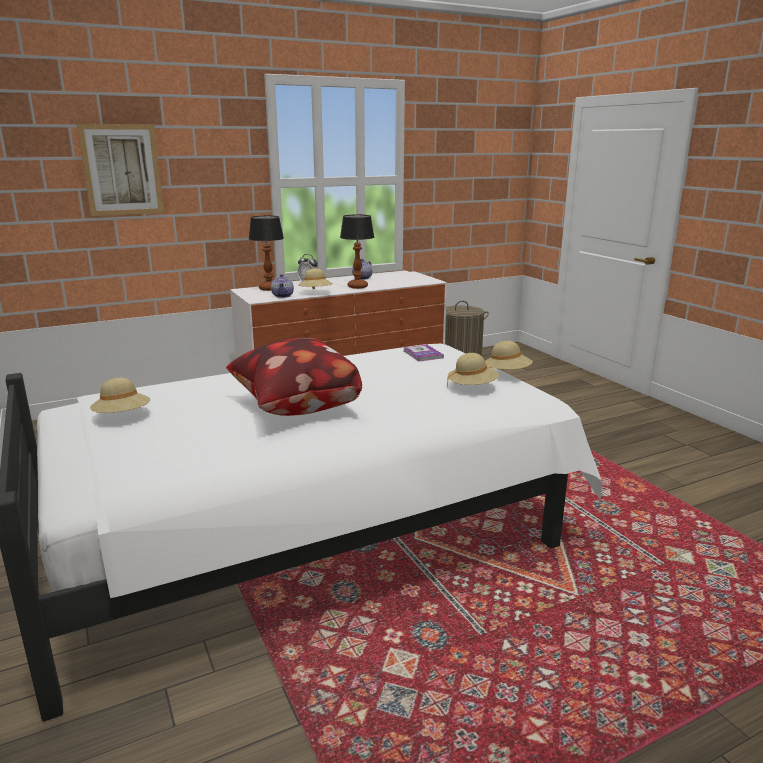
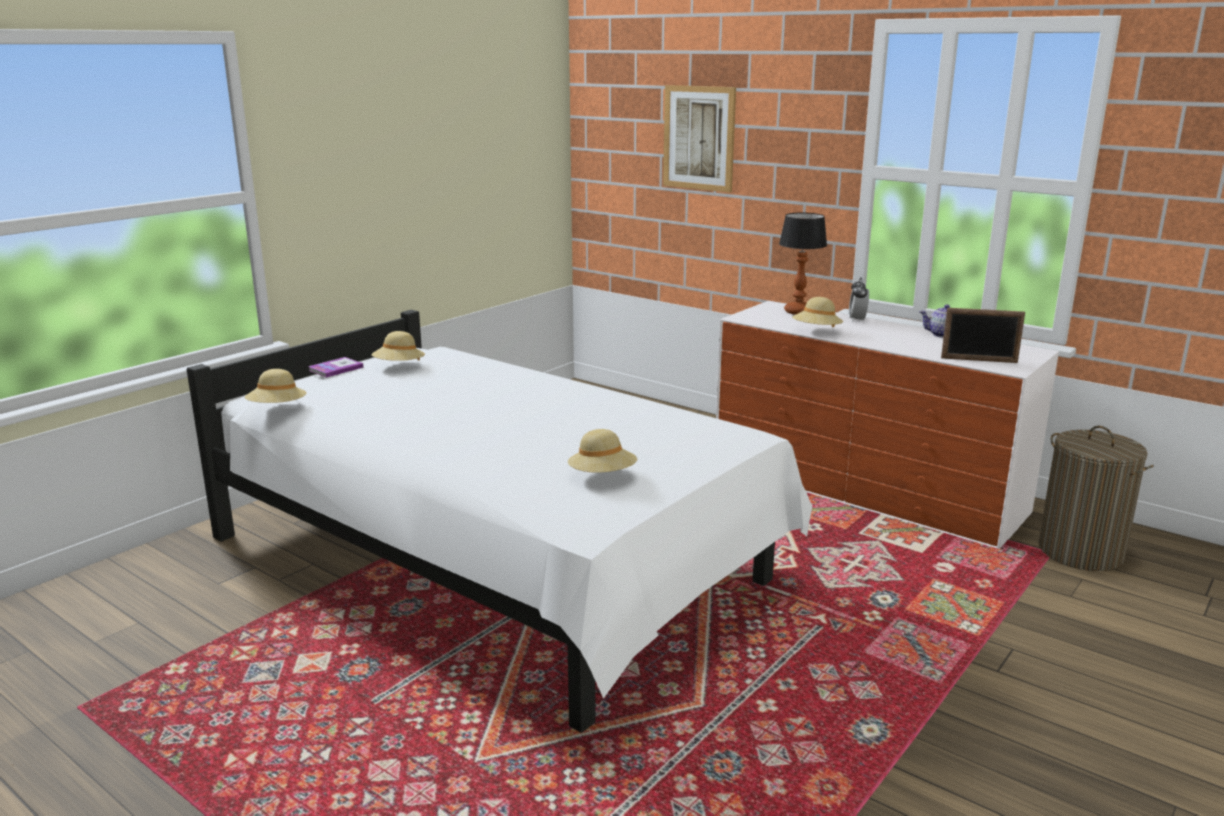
camera: 65 degrees right, 0 degrees up
pillow [226,338,362,416] -> none
teapot [271,274,294,298] -> none
table lamp [340,215,374,289] -> none
book [403,345,444,362] -> book moved to [308,357,364,378]
beige hat [485,341,533,370] -> beige hat moved to [245,369,307,403]
none -> picture frame [941,308,1025,363]

